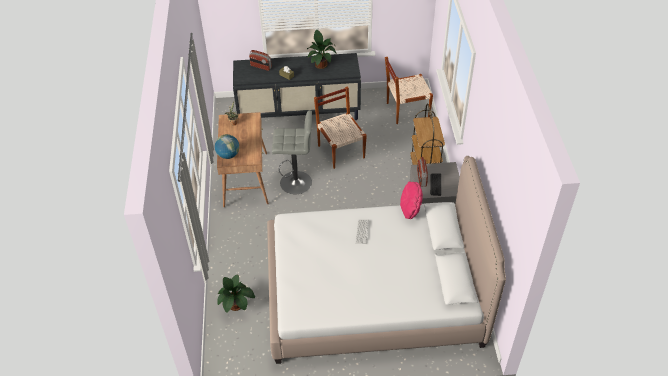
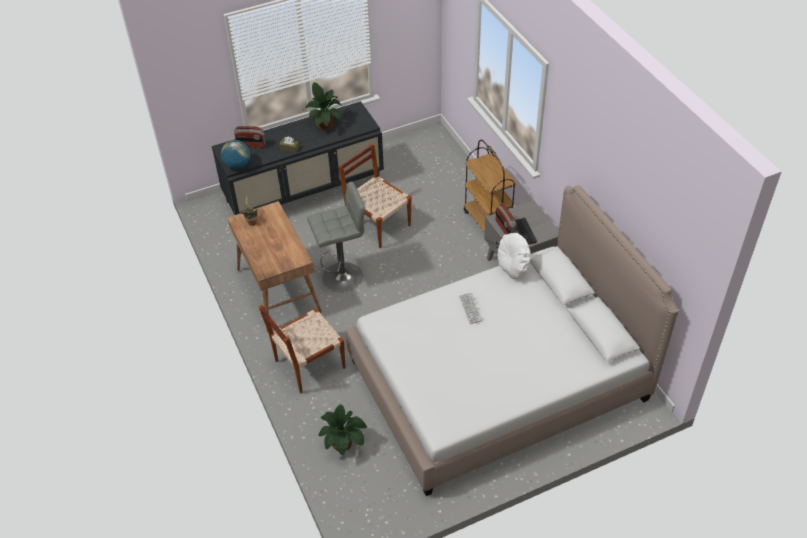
camera: 20 degrees left, 0 degrees up
globe [215,134,239,159] -> globe moved to [221,140,250,169]
chair [385,57,433,124] -> chair moved to [258,304,346,393]
pink pillow [400,181,423,219] -> white pillow [497,233,531,279]

